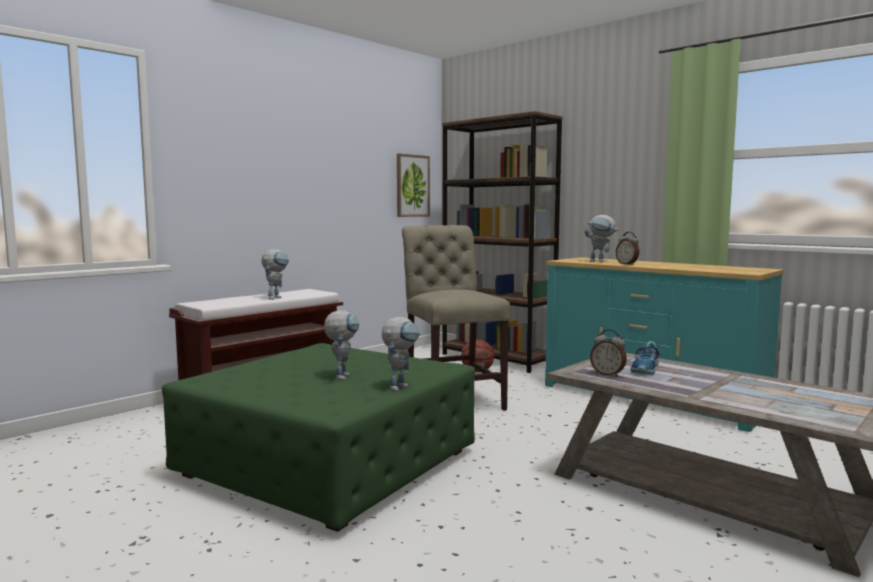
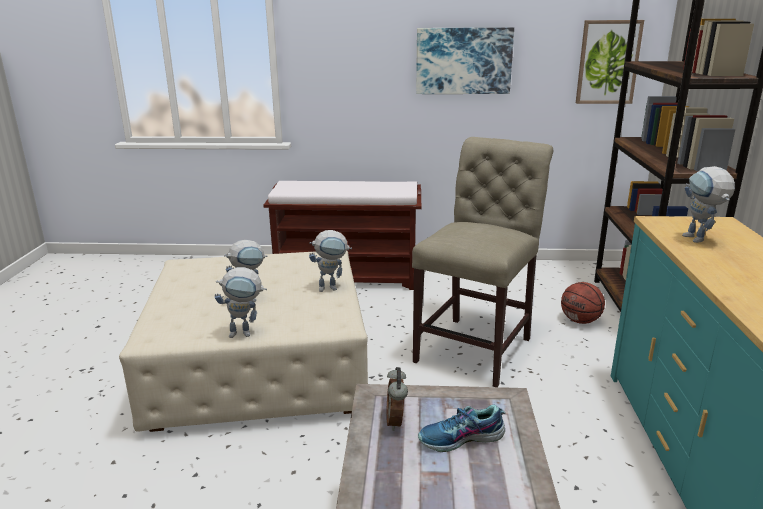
camera: 50 degrees right, 15 degrees up
green ottoman [162,343,475,532] -> beige ottoman [119,251,368,432]
toy robot [262,249,289,300] -> toy robot moved to [309,230,352,292]
alarm clock [616,232,639,265] -> none
none -> picture [416,27,514,94]

